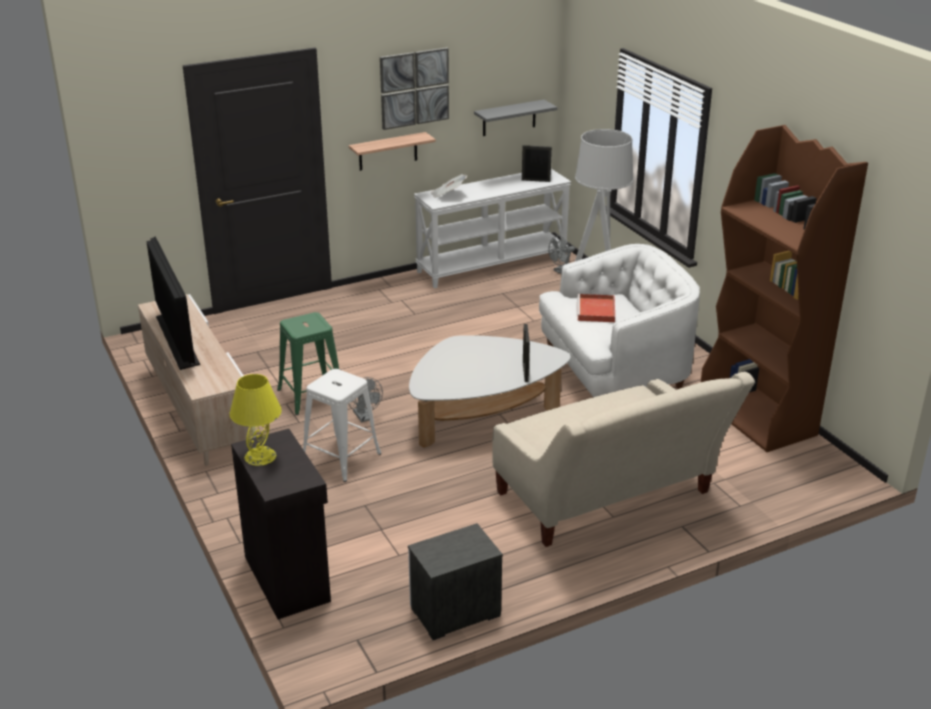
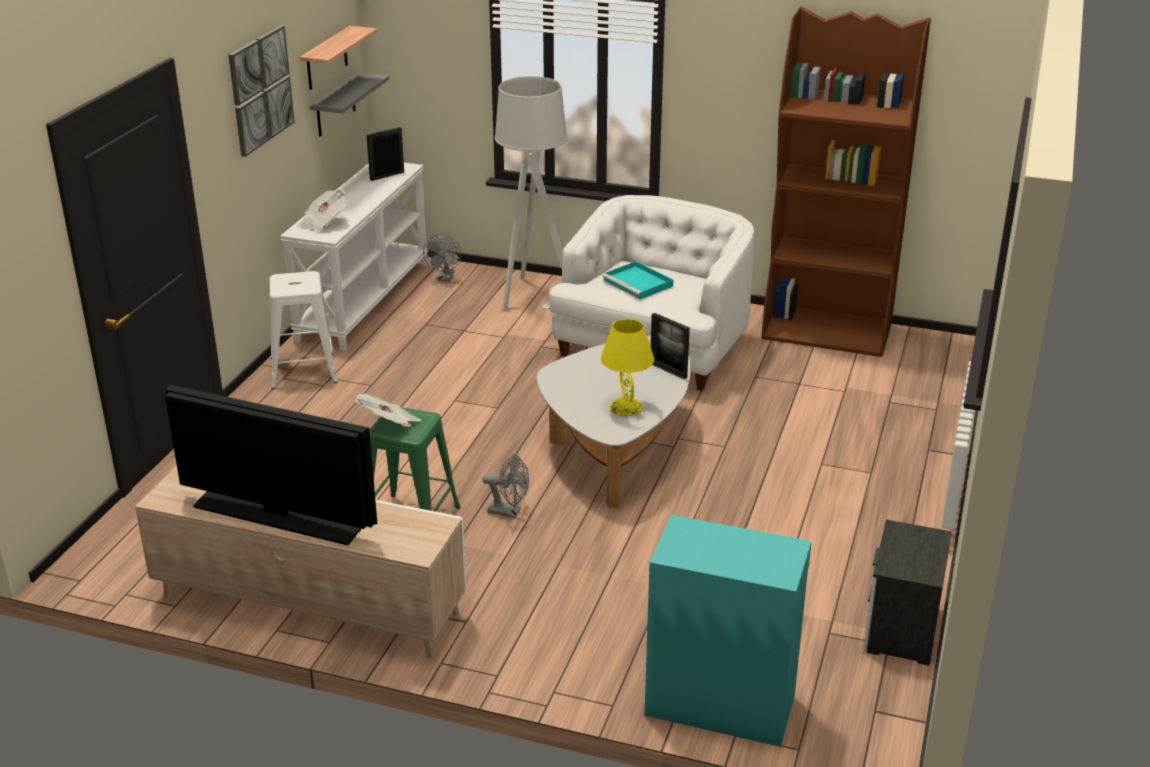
camera: 45 degrees left, 0 degrees up
yellow table lamp [230,374,282,466] -> yellow table lamp moved to [600,319,654,416]
black cabinet [231,429,331,619] -> turquoise cabinet [644,515,812,747]
white stool [303,369,381,482] -> white stool moved to [269,271,338,389]
shelf [349,132,436,171] -> shelf moved to [299,26,377,90]
beige sofa [492,372,755,547] -> none
red tray [577,294,615,322] -> turquoise tray [602,261,673,300]
none -> newspaper [354,394,421,424]

